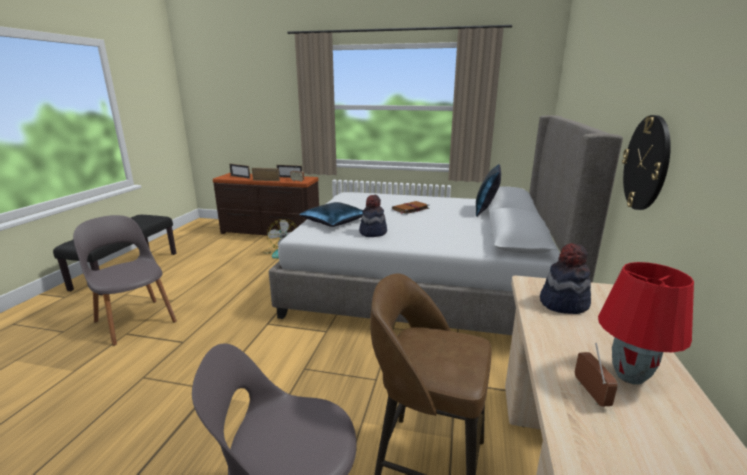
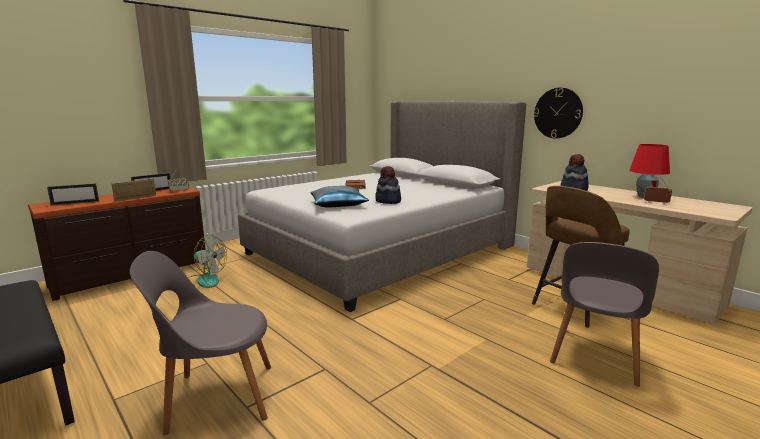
camera: 55 degrees left, 5 degrees down
blue pillow [476,164,501,217] -> none

